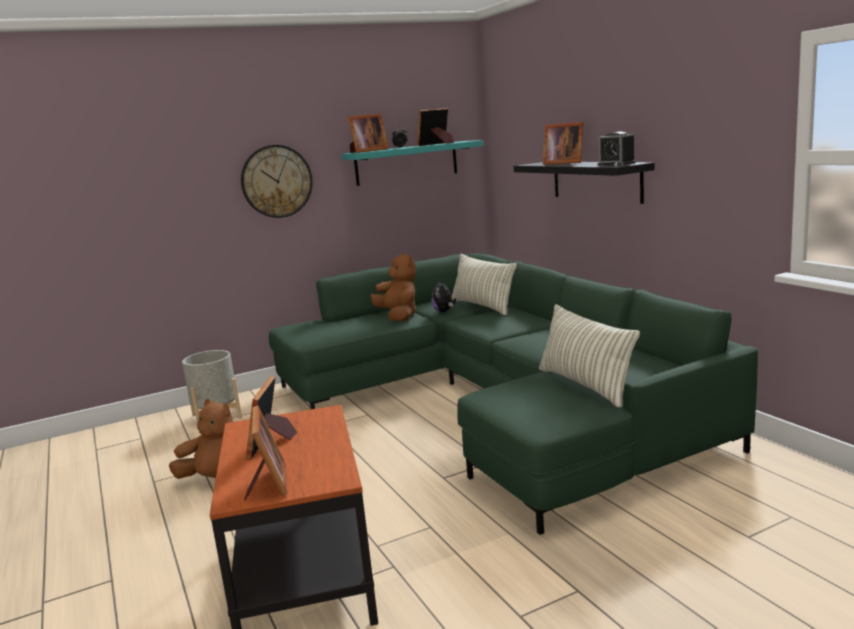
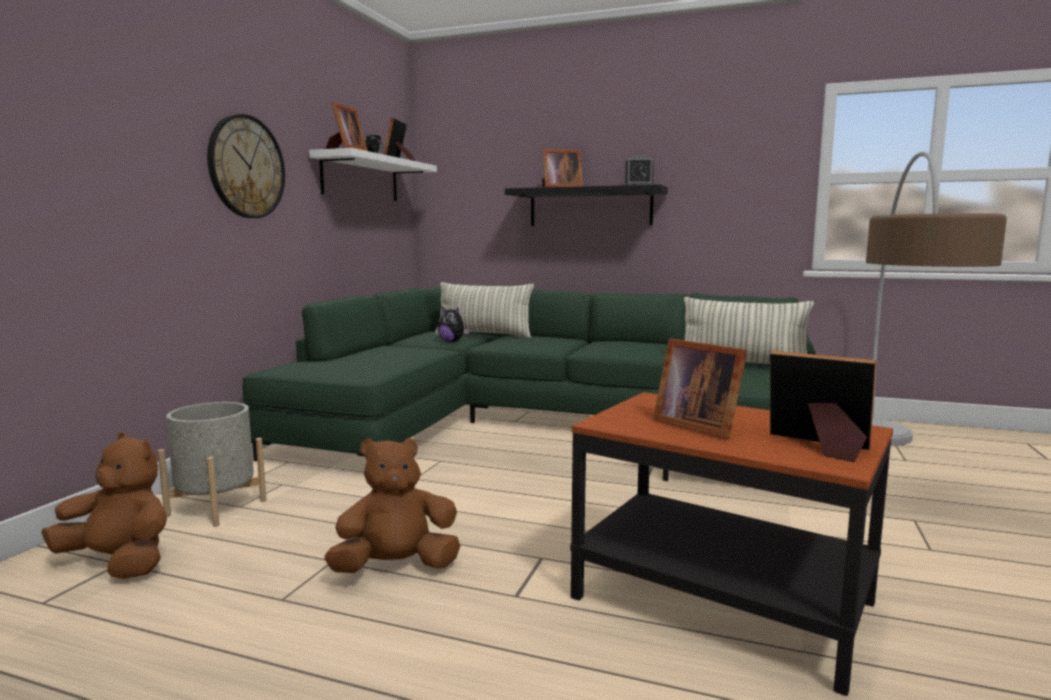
camera: 45 degrees left, 5 degrees down
turquoise shelf [342,140,483,186] -> white shelf [309,148,437,201]
brown plush toy [370,252,416,321] -> brown plush toy moved to [41,432,167,579]
none -> floor lamp [866,151,1007,446]

